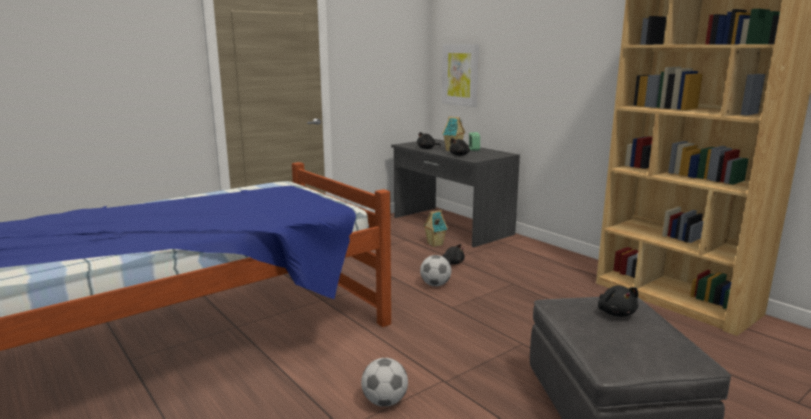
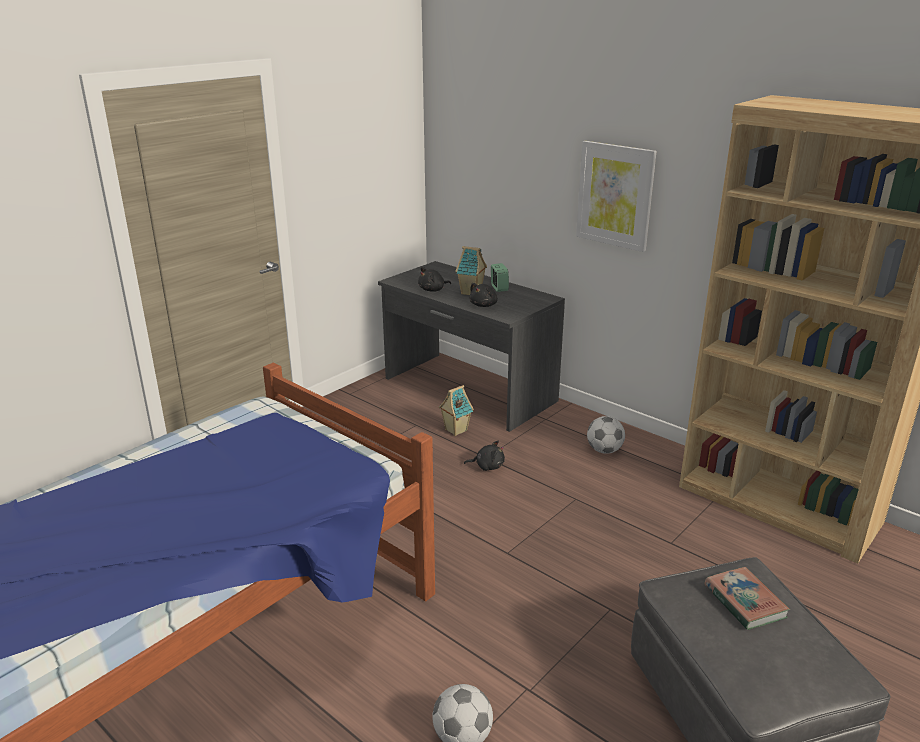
camera: 10 degrees left, 10 degrees up
football [420,255,452,286] -> football moved to [587,416,625,454]
picture [442,44,479,107] -> picture moved to [576,141,657,252]
black plush toy [598,286,638,317] -> book [704,567,790,630]

